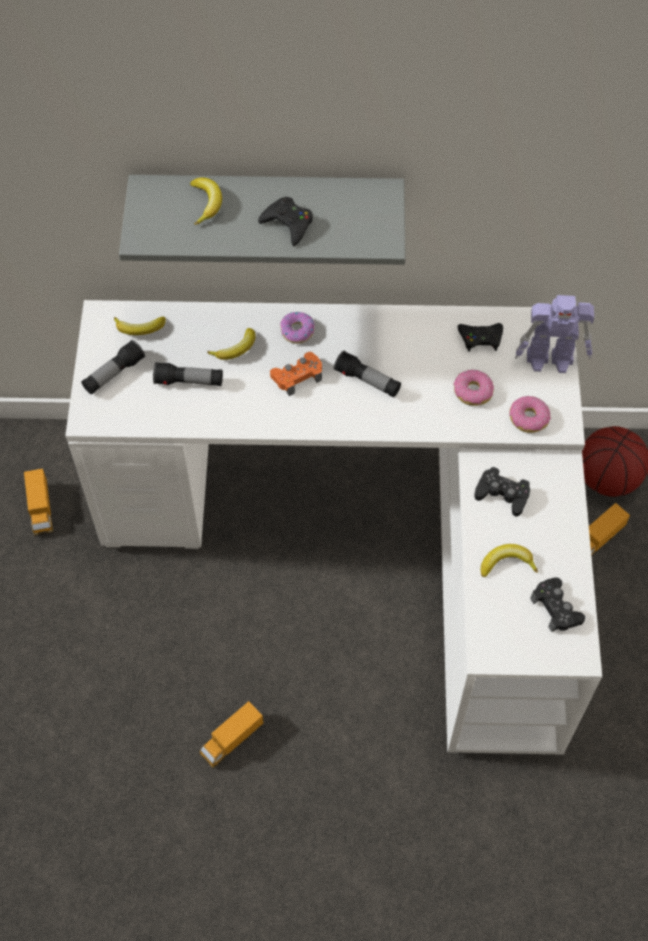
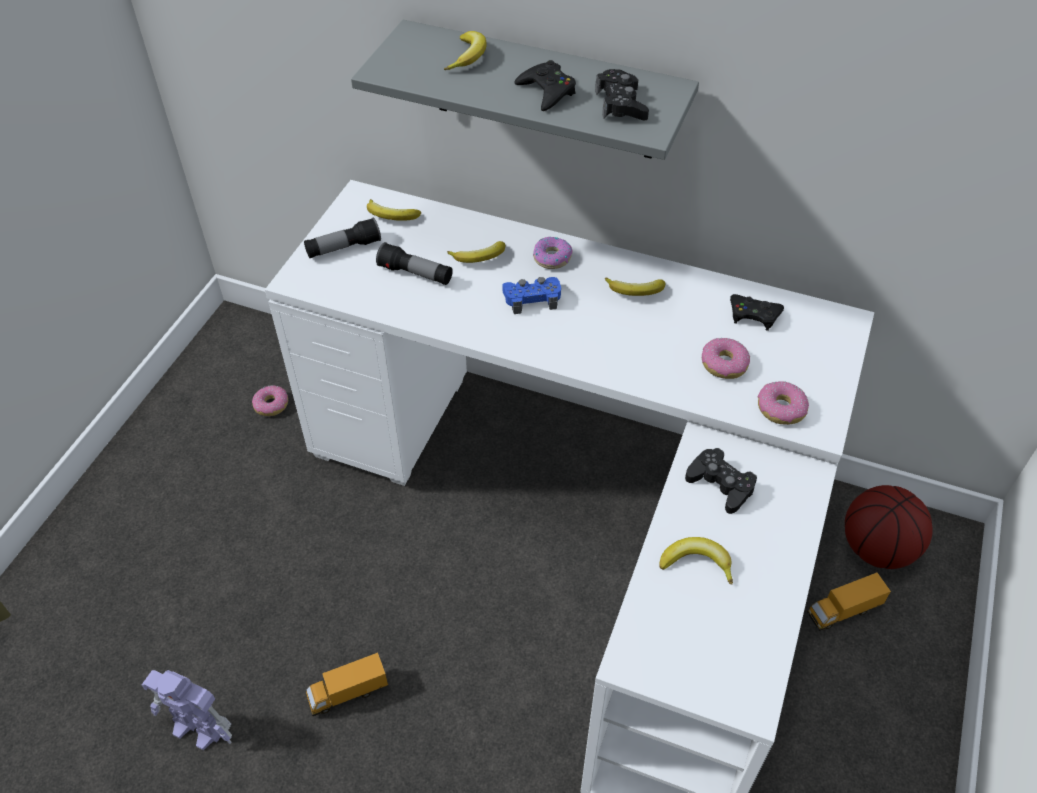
camera: 20 degrees right, 10 degrees down
toy truck [24,468,53,536] -> donut [252,385,288,416]
orange game controller [270,352,322,396] -> blue game controller [502,277,561,314]
flashlight [334,350,401,397] -> none
toy robot [515,295,594,373] -> toy robot moved to [142,670,232,750]
black game controller [530,577,585,632] -> black game controller moved to [595,69,649,120]
none -> banana [605,277,666,296]

